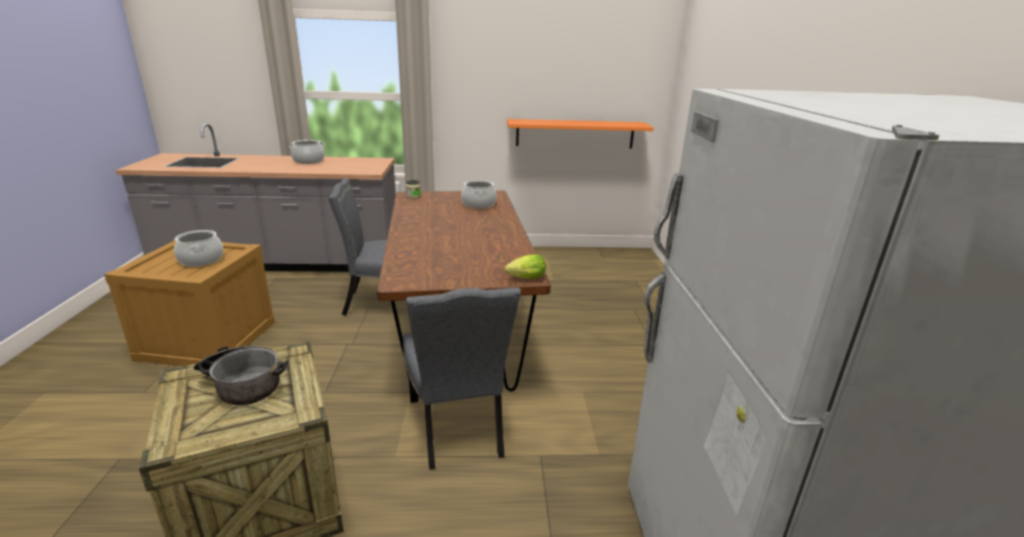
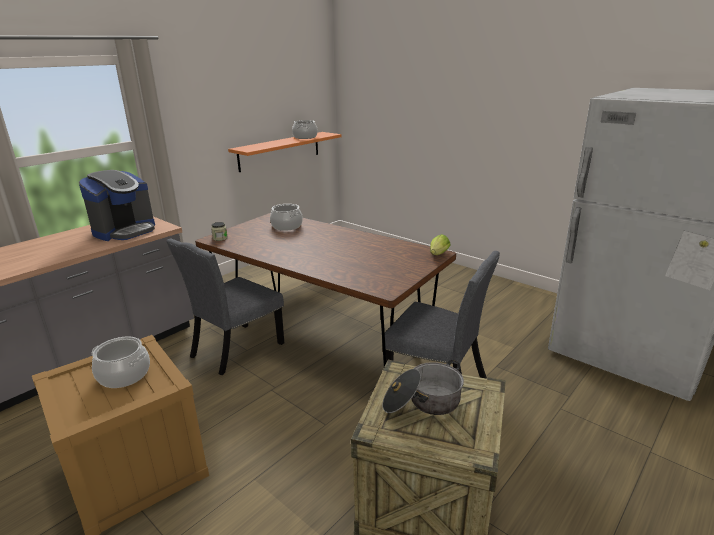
camera: 45 degrees left, 0 degrees up
cooking pot [289,140,325,164] -> cooking pot moved to [292,120,318,139]
none -> coffee machine [79,170,155,241]

